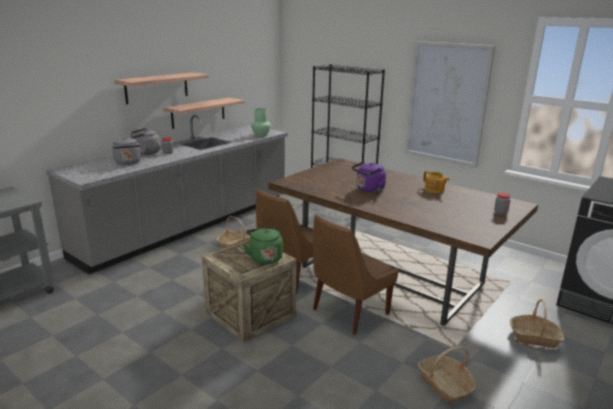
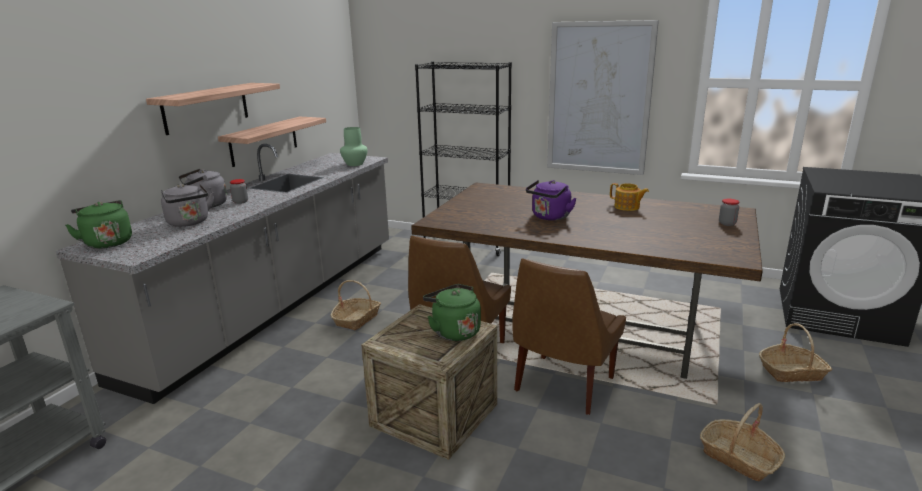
camera: 15 degrees left, 0 degrees up
none -> green kettle [65,200,132,249]

